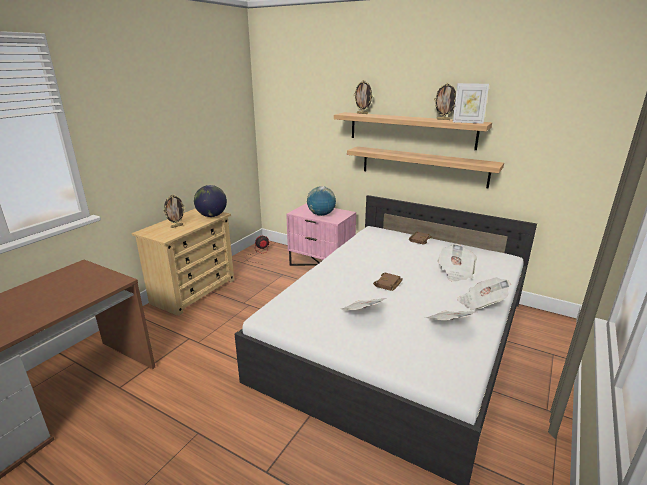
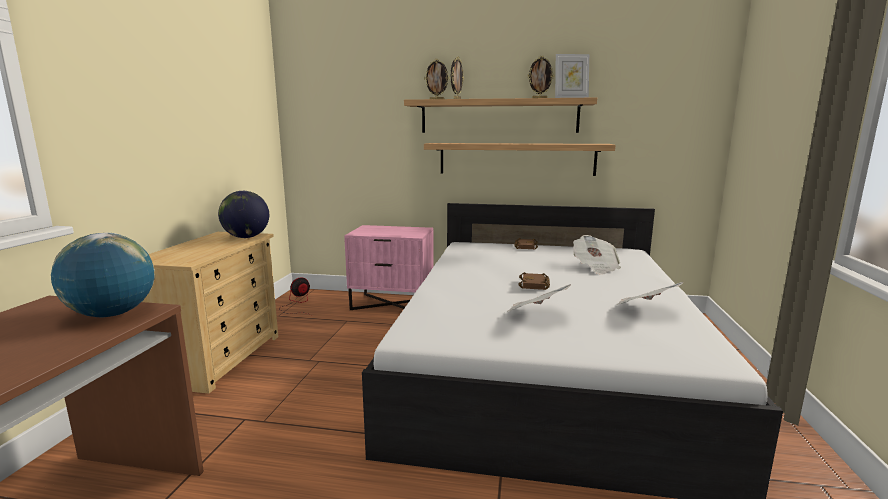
camera: 20 degrees left, 10 degrees down
picture frame [163,194,185,228] -> picture frame moved to [451,56,464,99]
globe [307,186,336,216] -> globe moved to [51,233,155,318]
newspaper [457,277,511,311] -> none

